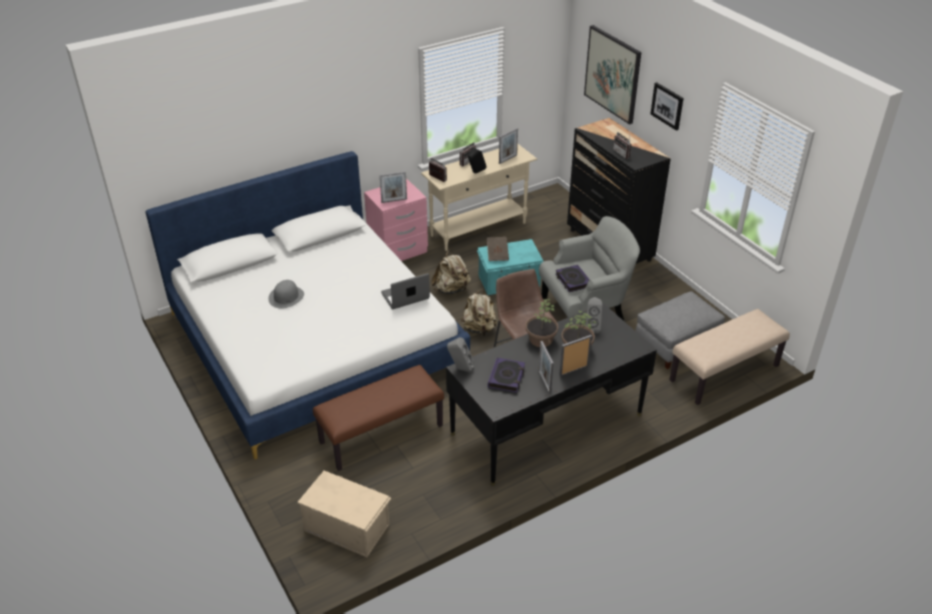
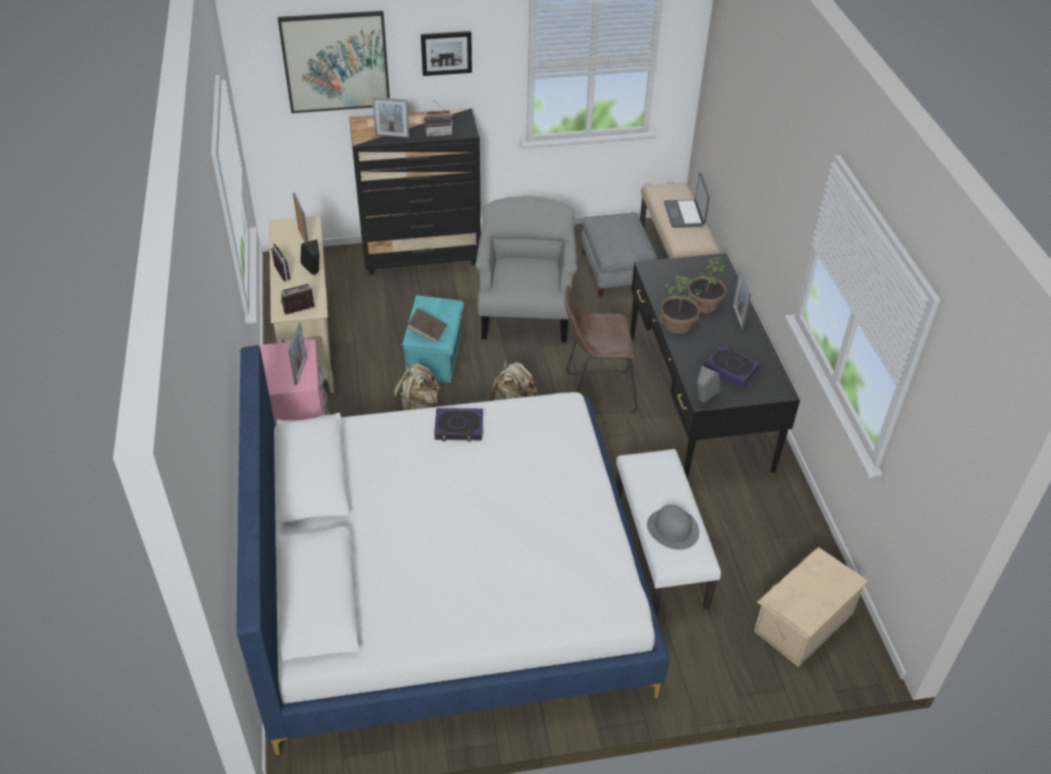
camera: 70 degrees left, 5 degrees up
grey hat [268,280,304,309] -> grey hat moved to [647,505,699,550]
brown bench [313,365,444,471] -> white bench [616,449,721,616]
laptop [381,273,430,309] -> laptop moved to [664,173,710,228]
picture frame [539,341,553,394] -> picture frame moved to [372,97,410,138]
book [556,265,589,292] -> book moved to [434,408,483,442]
grey speaker [586,297,602,334] -> none

